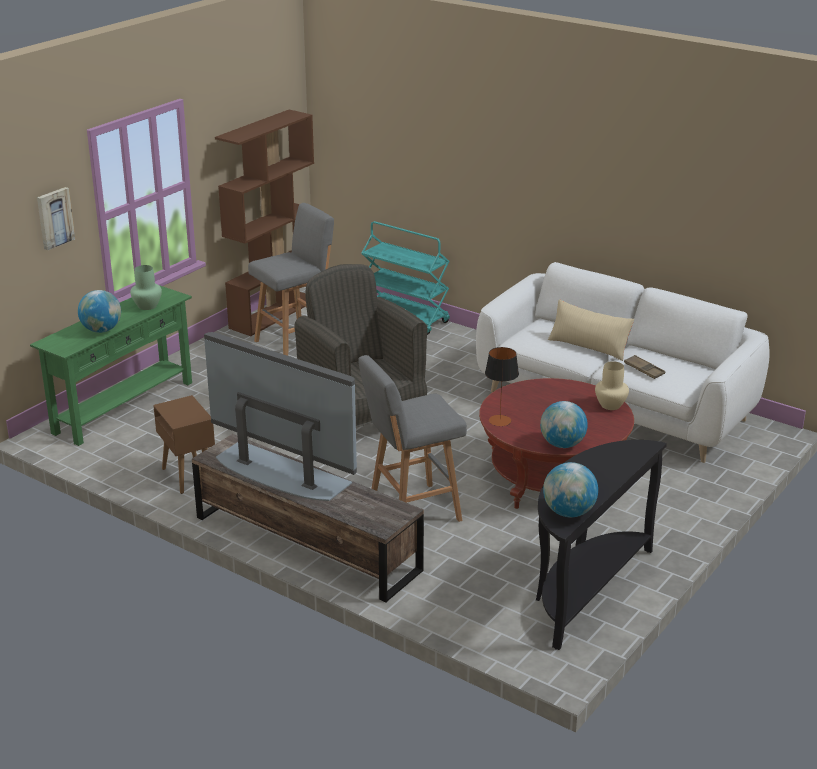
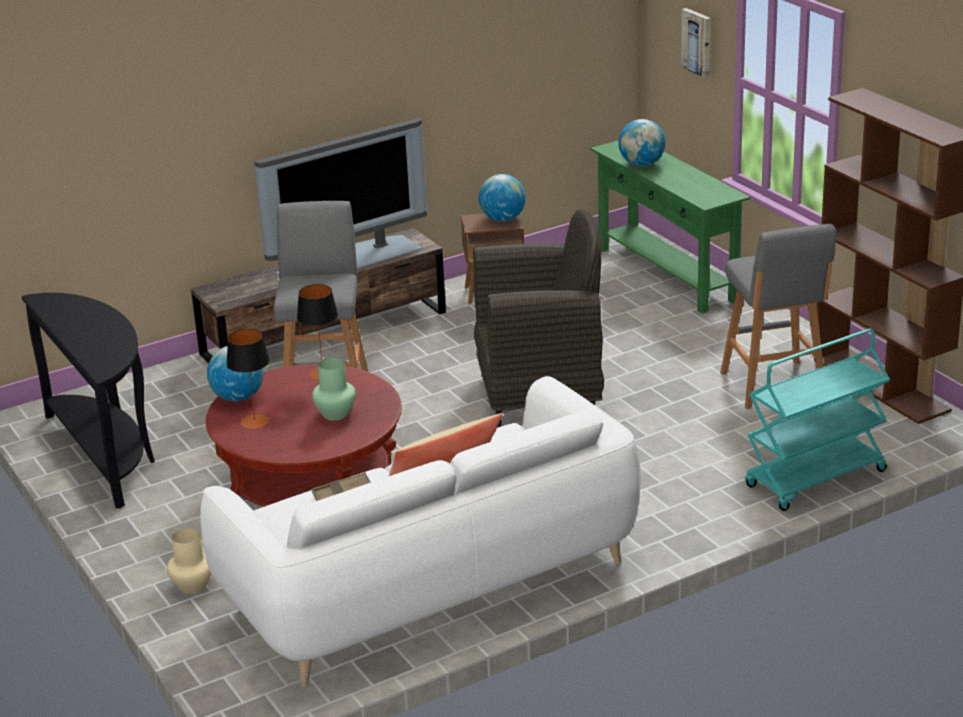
camera: 115 degrees right, 0 degrees up
green vase [130,265,162,310] -> green vase moved to [312,358,356,421]
globe [543,462,598,517] -> globe moved to [479,174,526,222]
beige vase [595,361,629,410] -> beige vase moved to [167,528,211,594]
none -> table lamp [226,329,270,429]

